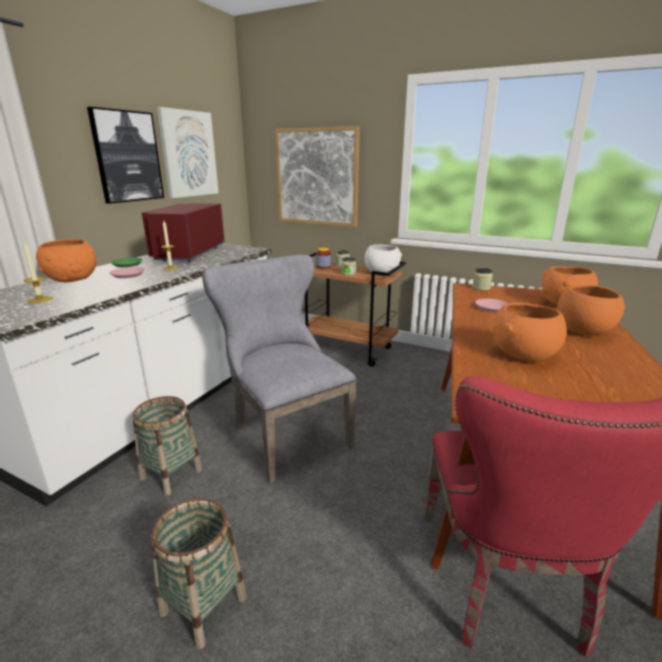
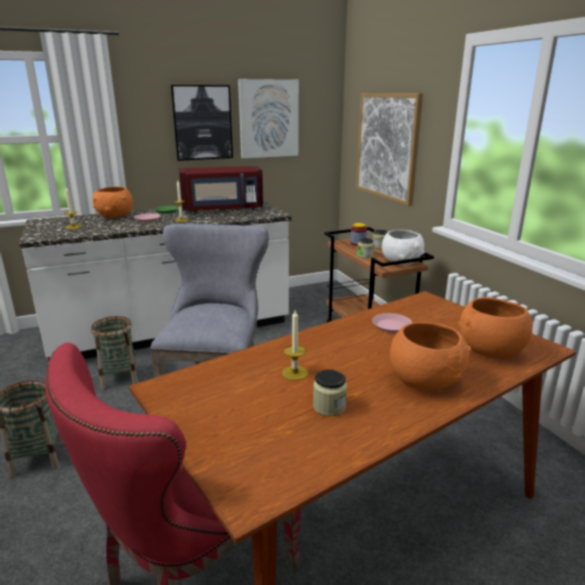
camera: 40 degrees right, 0 degrees up
red microwave [142,203,225,262] -> red microwave turned 150 degrees counterclockwise [179,166,263,213]
jar [472,268,493,290] -> jar moved to [313,370,347,416]
orange bowl [490,302,567,362] -> candle [282,310,308,380]

